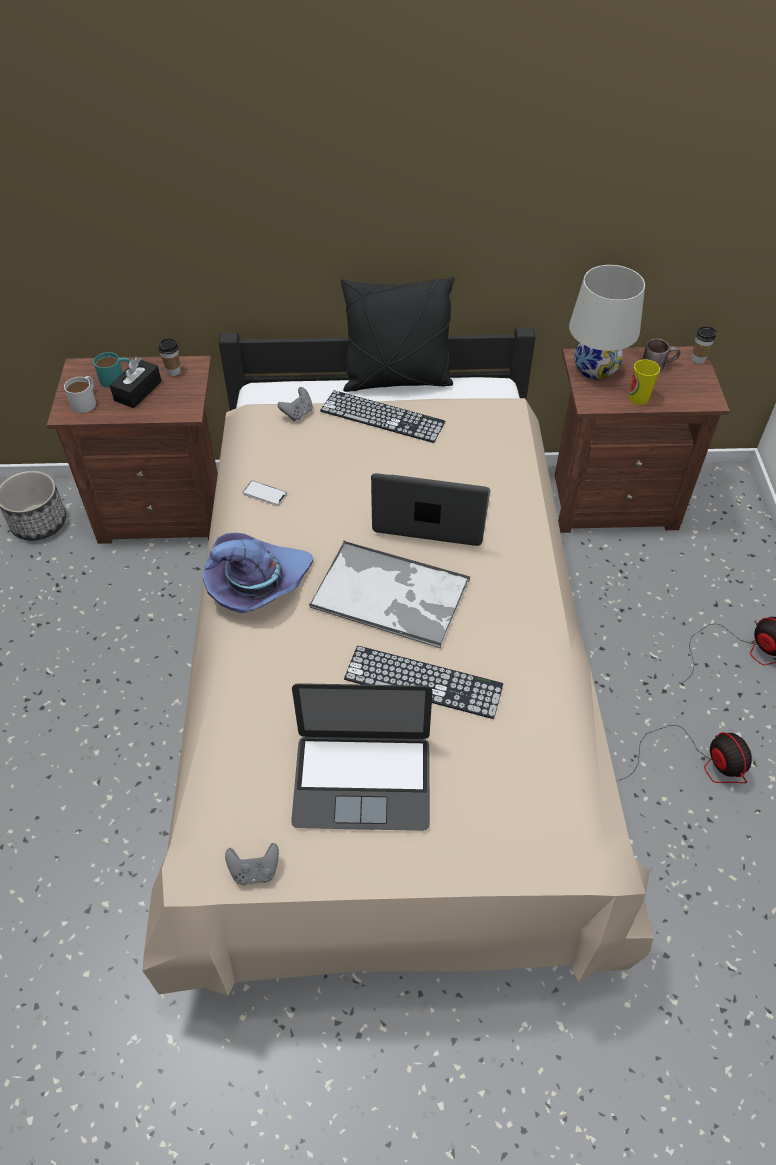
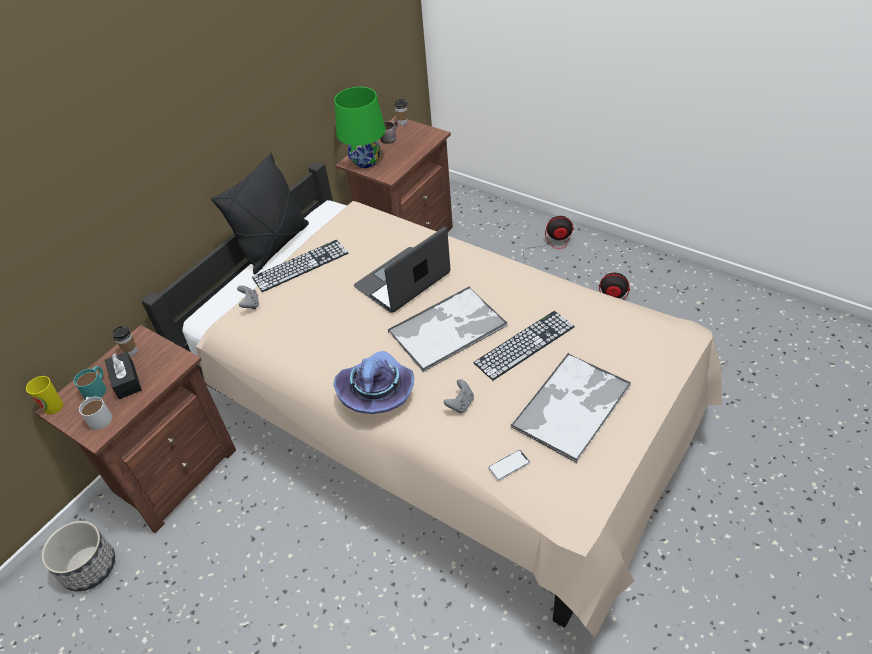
camera: 50 degrees left, 5 degrees down
grey game controller [225,843,279,885] -> grey game controller moved to [444,379,474,413]
phone [243,481,287,506] -> phone moved to [488,450,530,481]
laptop [291,683,433,831] -> tray [510,352,632,463]
white table lamp [569,265,645,380] -> green table lamp [334,87,385,168]
cup [629,360,660,405] -> cup moved to [26,376,63,414]

